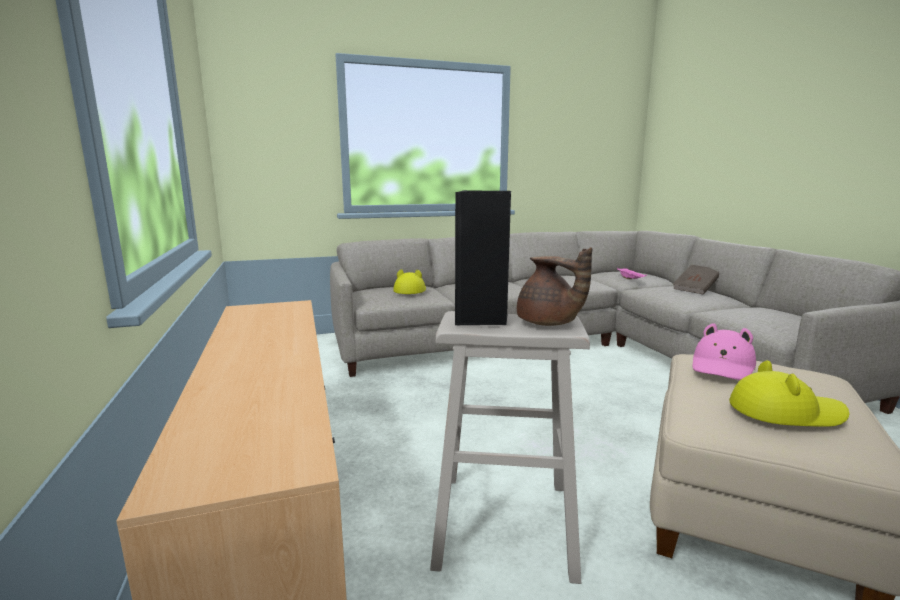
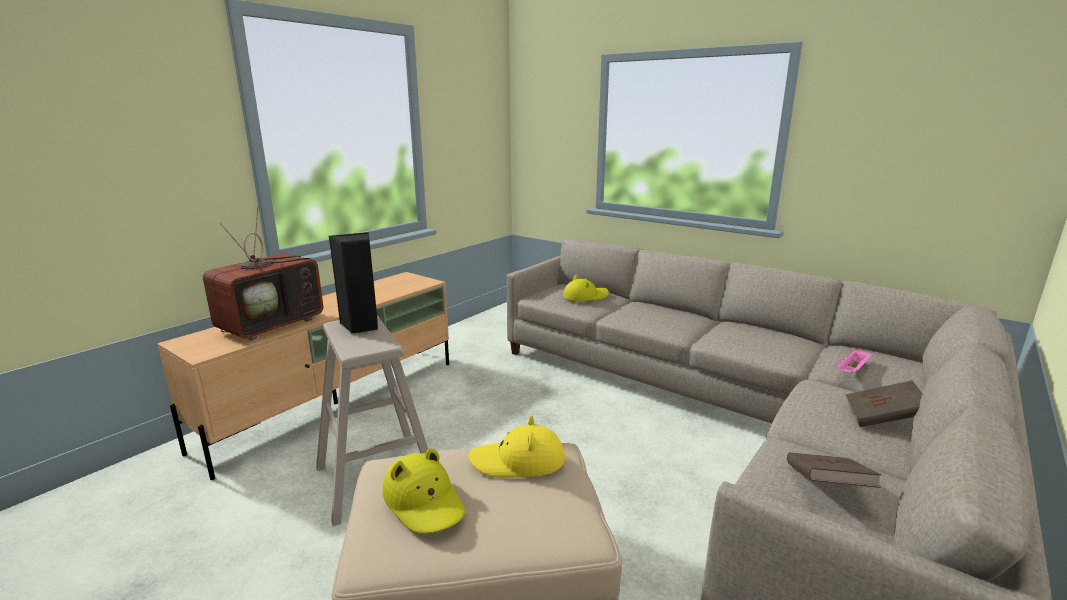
camera: 55 degrees right, 5 degrees up
brown teapot [517,247,592,326] -> none
pink hat [692,323,756,380] -> yellow hat [468,415,565,478]
none -> television [203,205,323,340]
none -> brown book [787,452,881,488]

